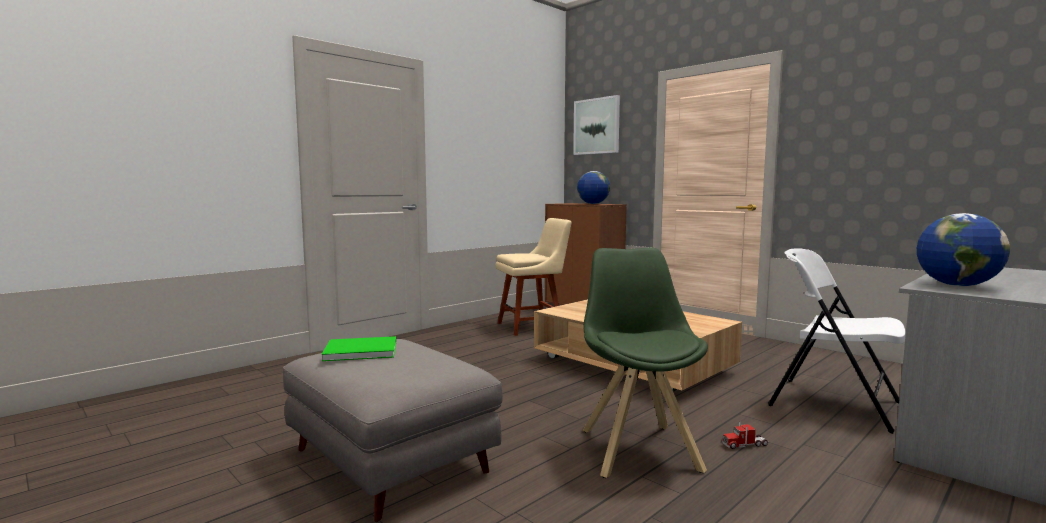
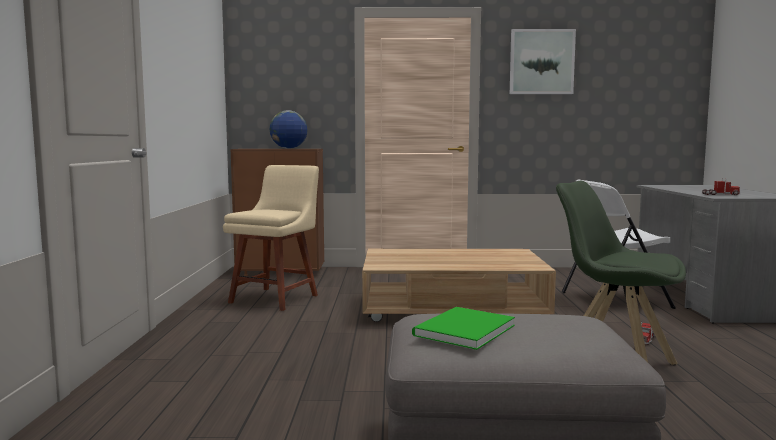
camera: 45 degrees left, 0 degrees up
picture [573,95,620,155] -> picture moved to [510,29,576,94]
globe [917,213,1010,286] -> toy truck [702,178,740,195]

